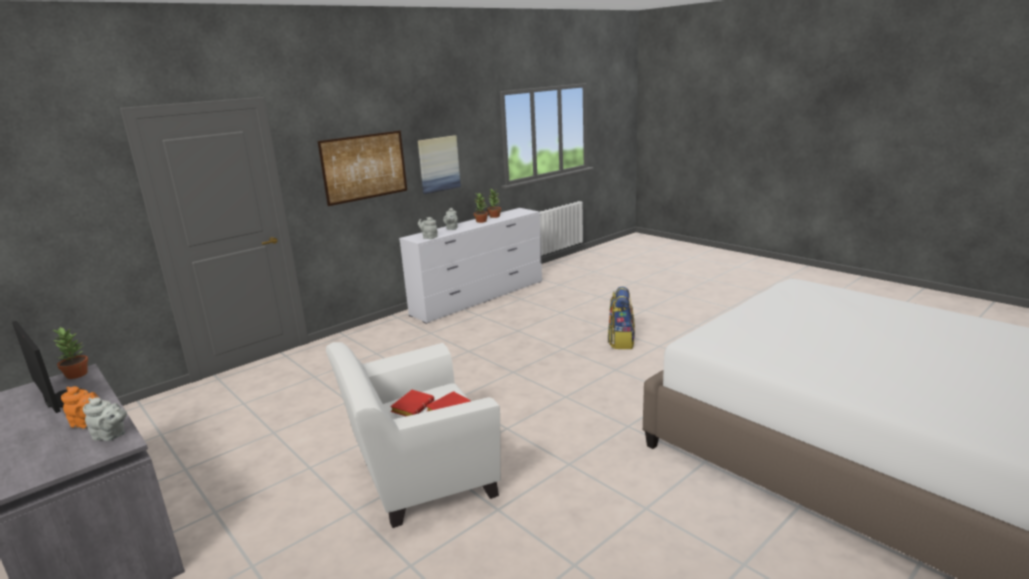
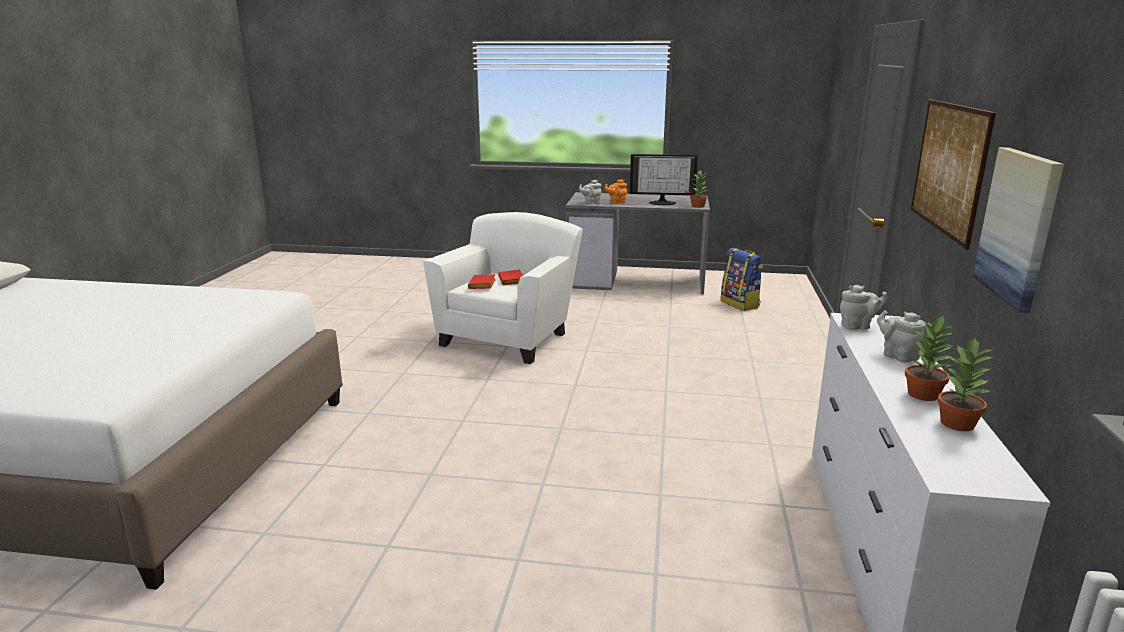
camera: 140 degrees right, 0 degrees up
backpack [608,287,635,349] -> backpack moved to [720,248,763,311]

